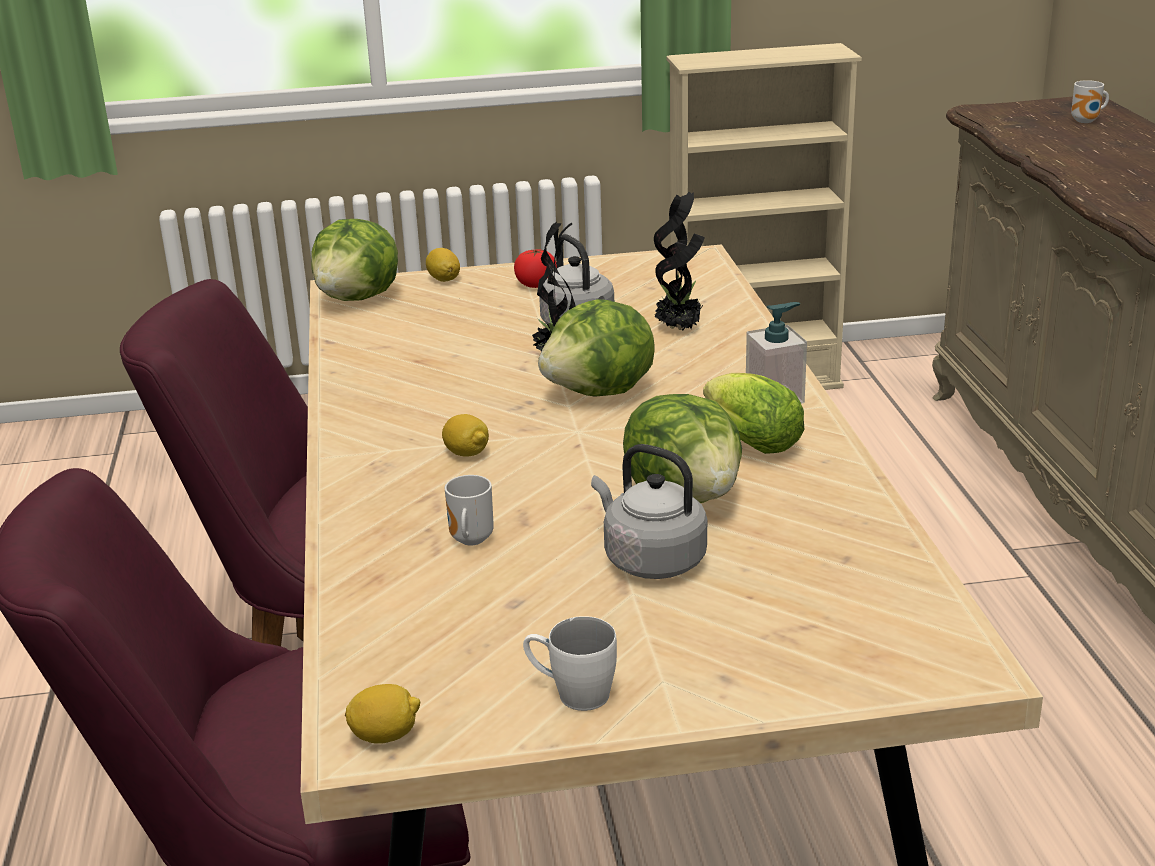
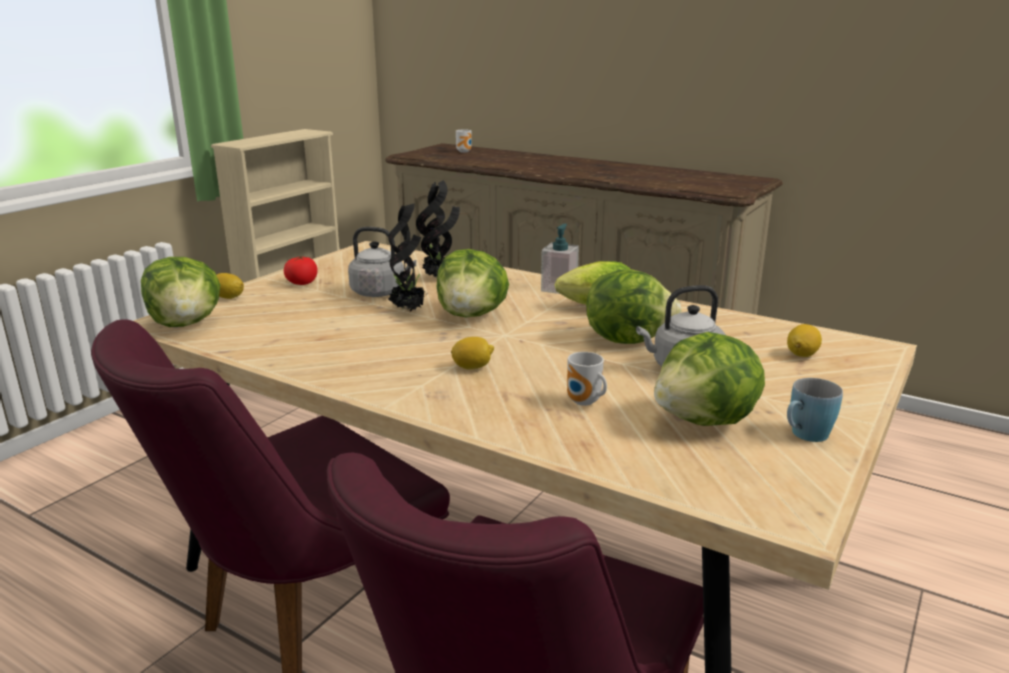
camera: 50 degrees left, 5 degrees down
lemon [345,684,420,744] -> lemon moved to [787,324,822,357]
white mug [523,616,617,711] -> blue mug [787,378,843,442]
none -> lettuce [654,332,765,426]

